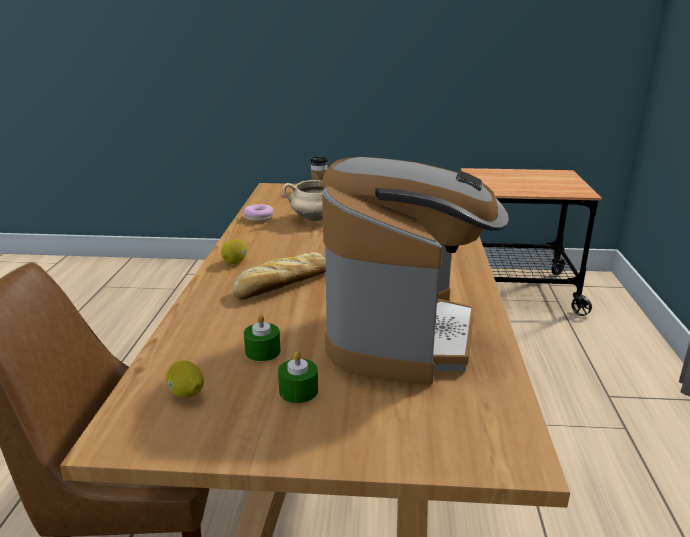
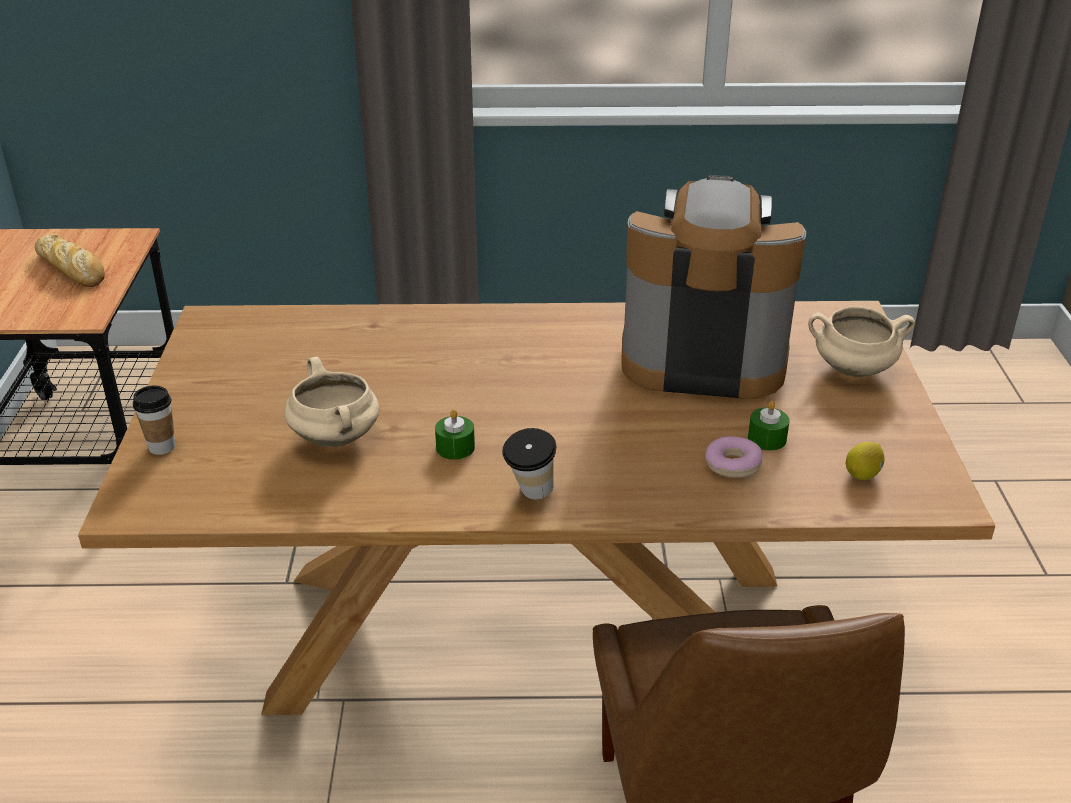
camera: 95 degrees left, 10 degrees up
lemon [221,239,247,264] -> cup [502,428,556,499]
bread [233,252,326,299] -> bread moved to [35,234,105,287]
donut [243,204,274,222] -> donut moved to [705,436,763,478]
green candle [278,351,318,403] -> green candle moved to [435,409,475,460]
none -> beige cooking pot [808,306,915,377]

